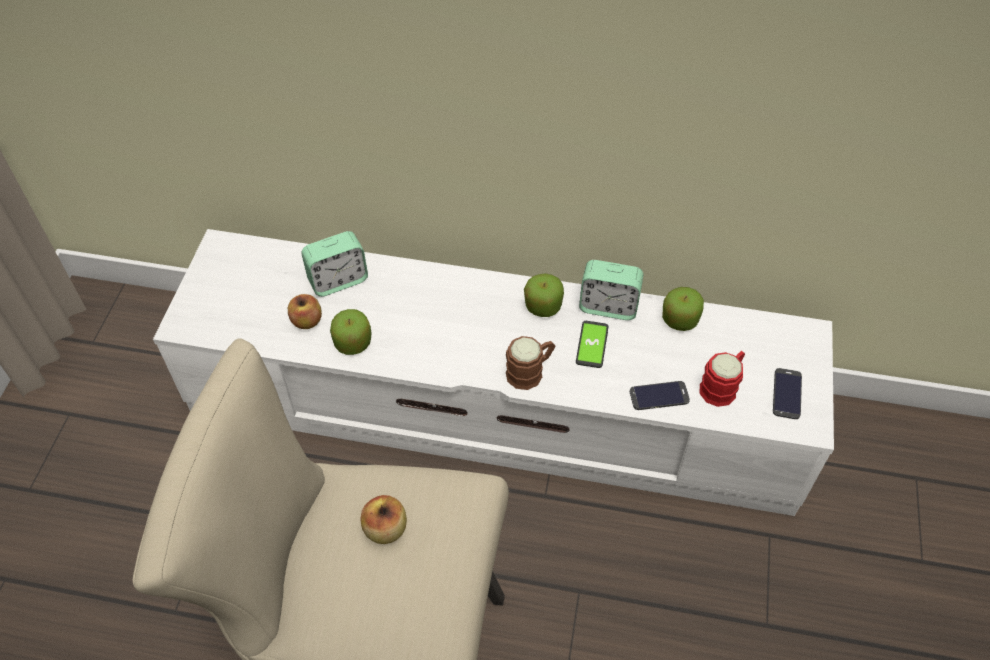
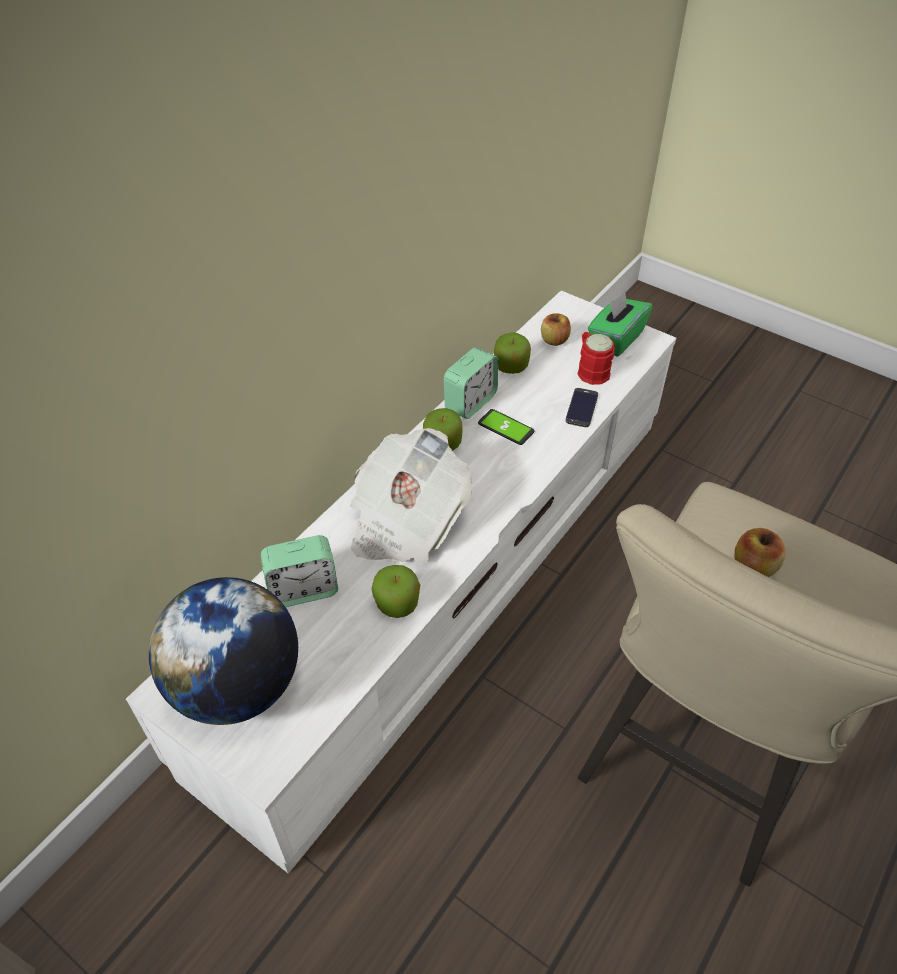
camera: 65 degrees left, 5 degrees down
apple [288,294,322,329] -> apple moved to [541,313,571,346]
alarm clock [301,231,368,297] -> alarm clock turned 75 degrees clockwise [260,535,338,607]
brown mug [506,336,556,390] -> none
phone [773,368,802,419] -> green tissue box [588,291,653,357]
none -> globe [149,577,298,725]
none -> newspaper [350,428,472,564]

